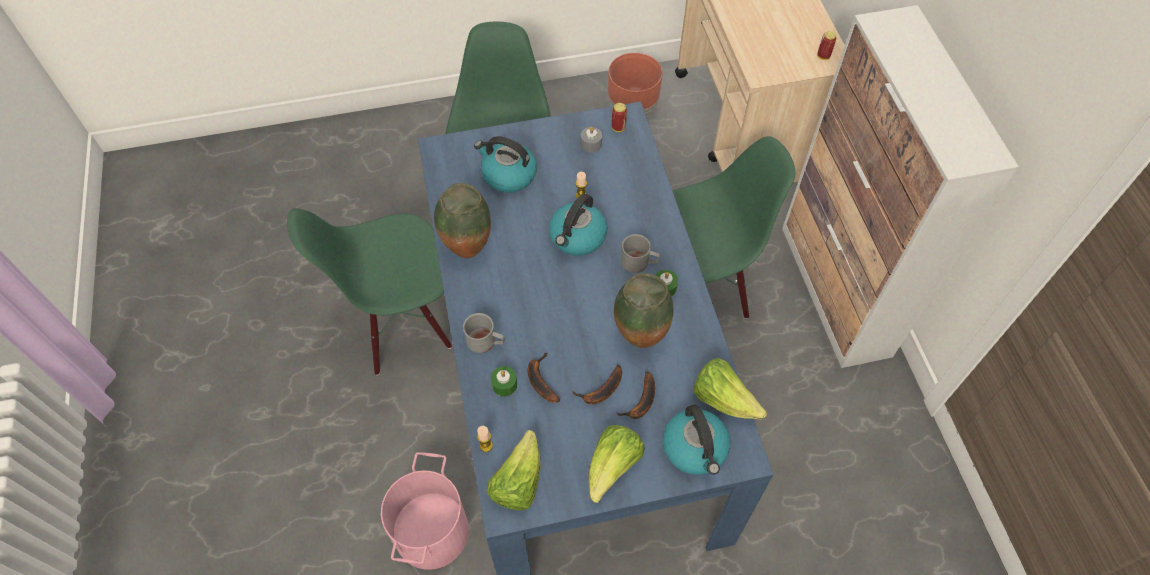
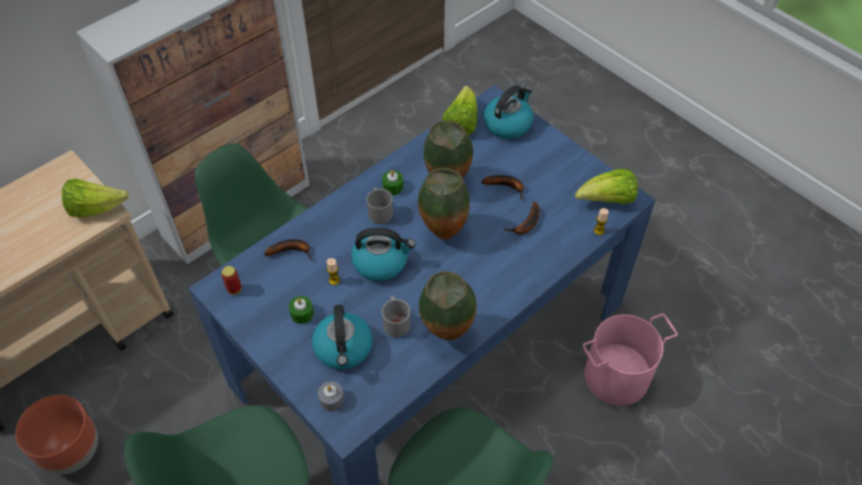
camera: 120 degrees left, 5 degrees down
grey mug [463,313,505,353] -> grey mug moved to [381,296,411,337]
green candle [491,366,517,397] -> green candle moved to [289,296,314,324]
grey candle [581,127,602,153] -> grey candle moved to [318,381,344,411]
lettuce [588,425,645,503] -> lettuce moved to [62,178,129,218]
banana [616,371,655,419] -> banana moved to [264,239,312,260]
can [817,31,836,60] -> none
none -> vase [418,168,470,240]

